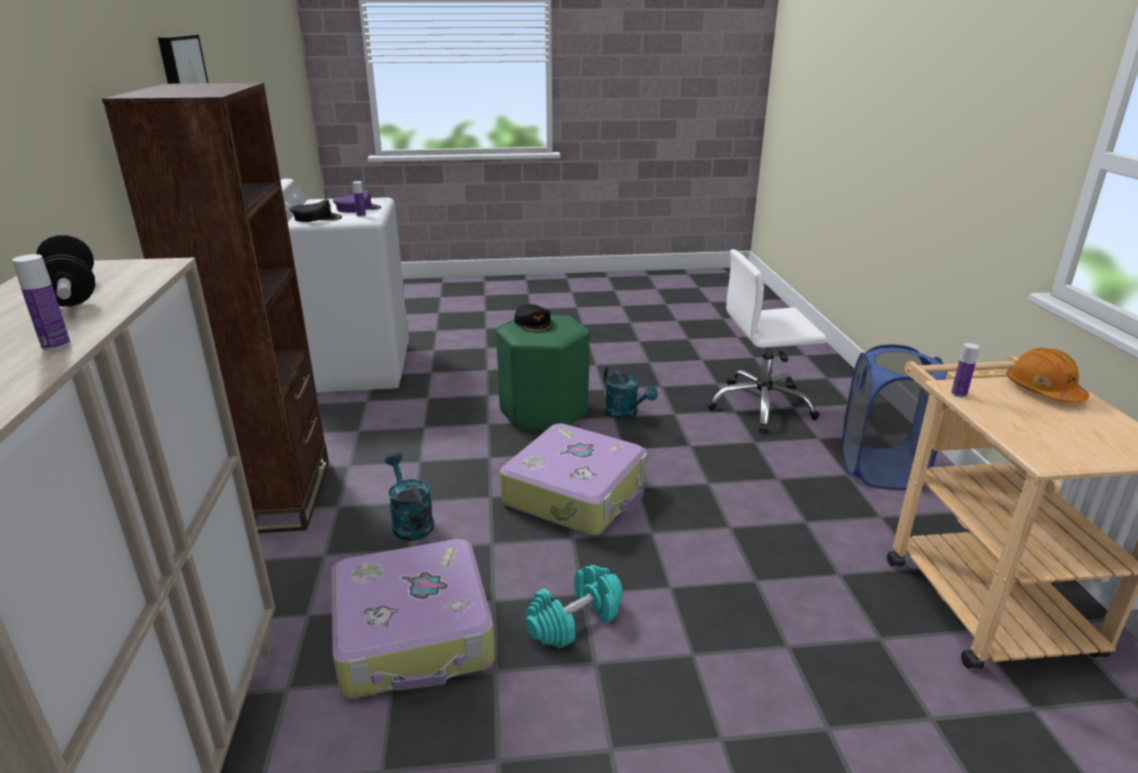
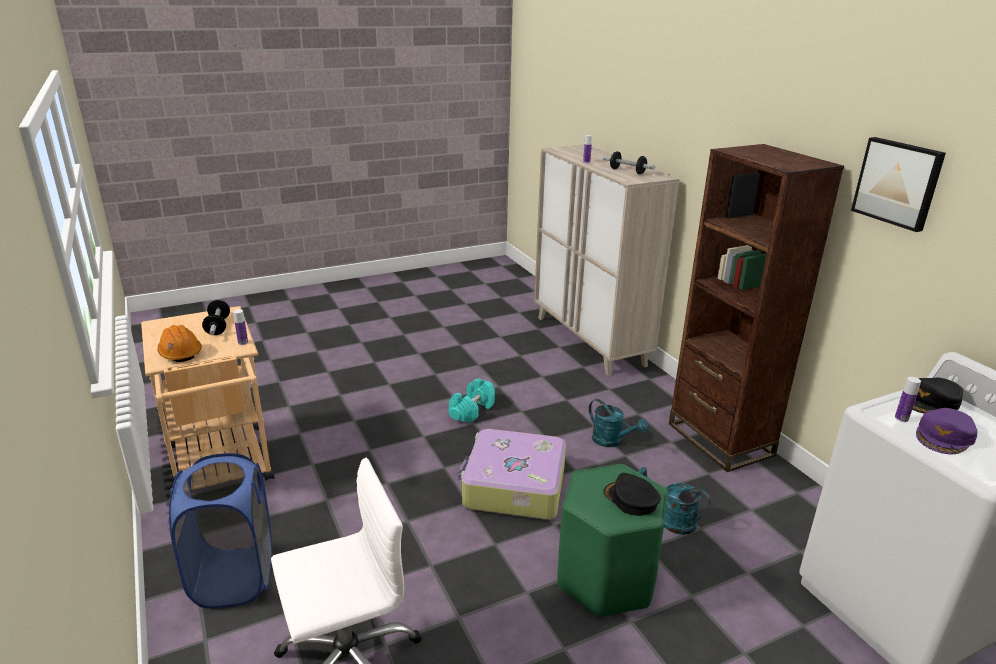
camera: 160 degrees right, 0 degrees up
suitcase [331,539,495,699] -> none
turquoise watering can [603,366,658,420] -> turquoise watering can moved to [638,467,711,535]
none -> dumbbell [202,300,230,335]

